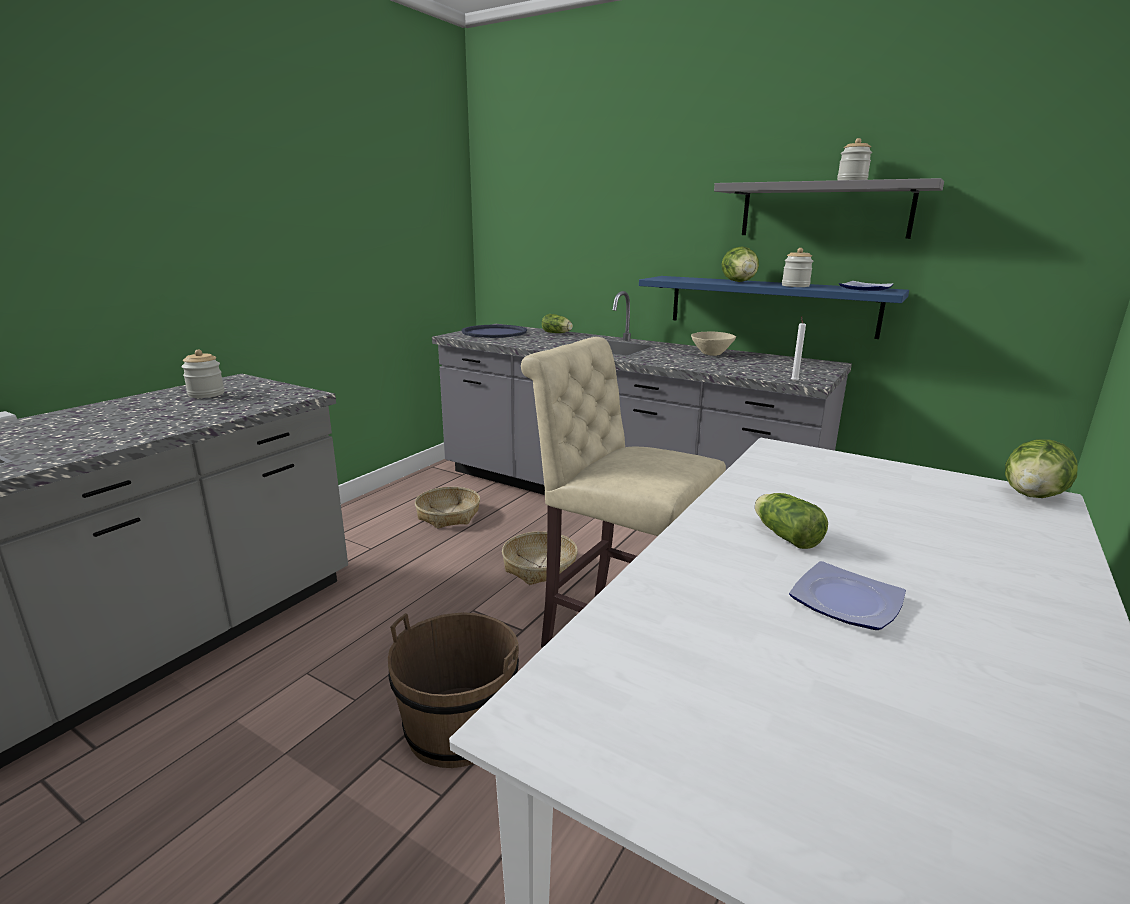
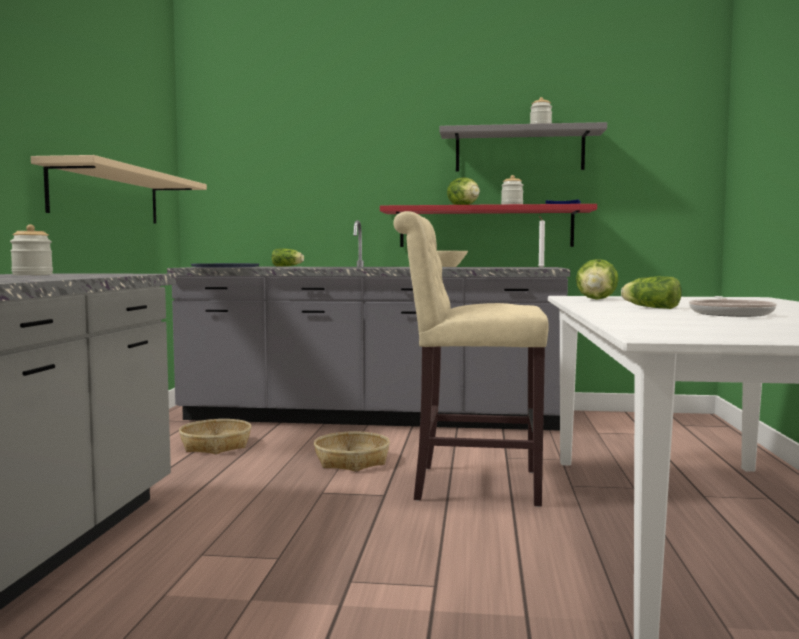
camera: 25 degrees left, 15 degrees down
brown bucket [388,612,519,768] -> none
blue shelf [639,276,909,339] -> red shelf [380,204,597,247]
plate [789,561,906,630] -> frying pan [689,296,777,317]
lettuce [1005,439,1078,498] -> lettuce moved to [576,259,619,300]
none -> beige shelf [31,155,207,224]

